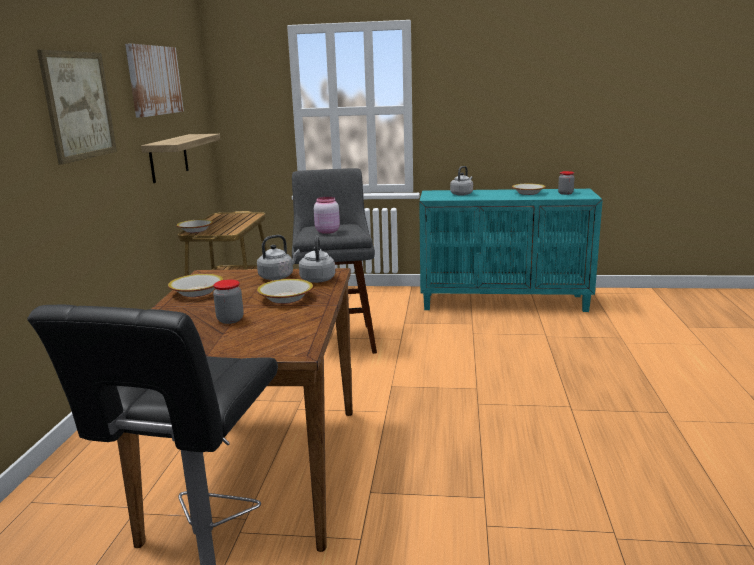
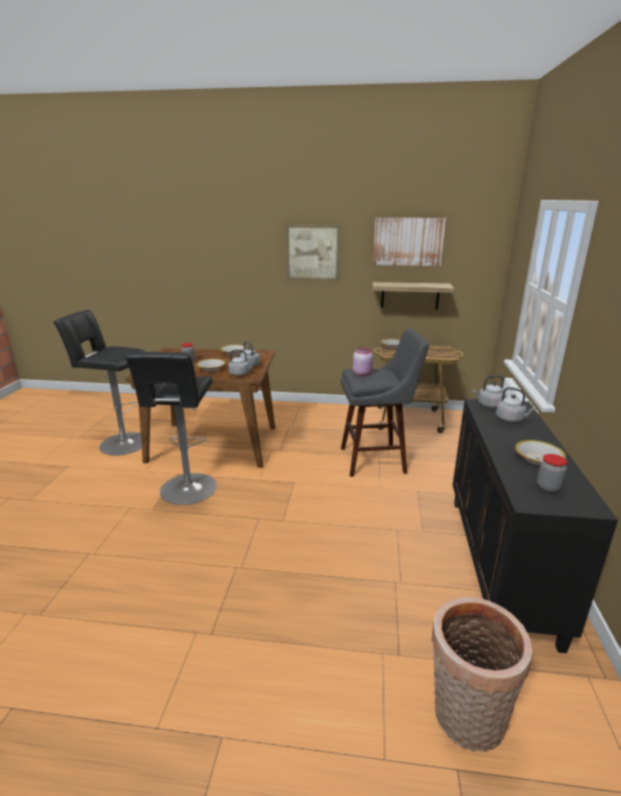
camera: 90 degrees right, 5 degrees up
turquoise cabinet [419,189,603,312] -> black cabinet [453,399,618,653]
none -> black stool [125,352,217,505]
none -> basket [431,597,533,752]
none -> grey kettle [472,375,506,408]

